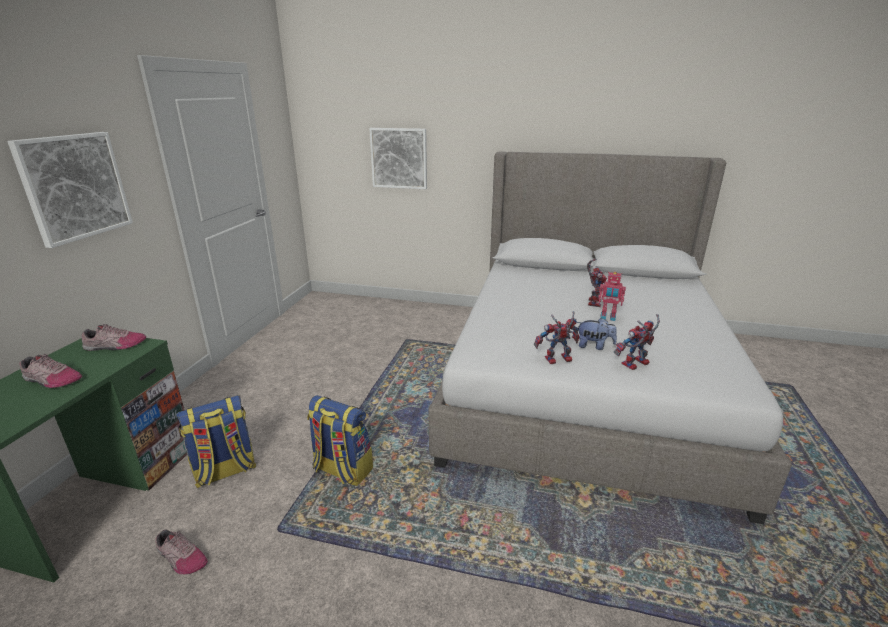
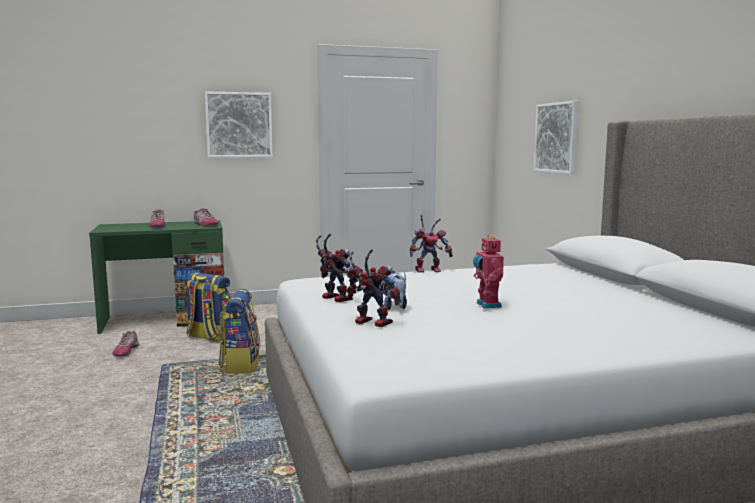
camera: 60 degrees right, 15 degrees down
toy robot [587,259,607,307] -> toy robot moved to [410,215,453,273]

